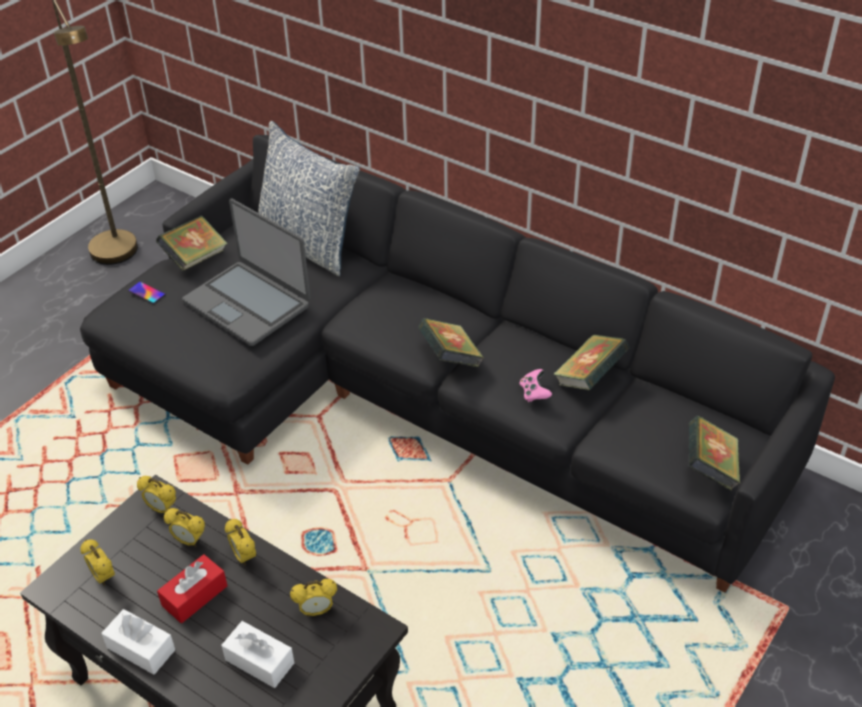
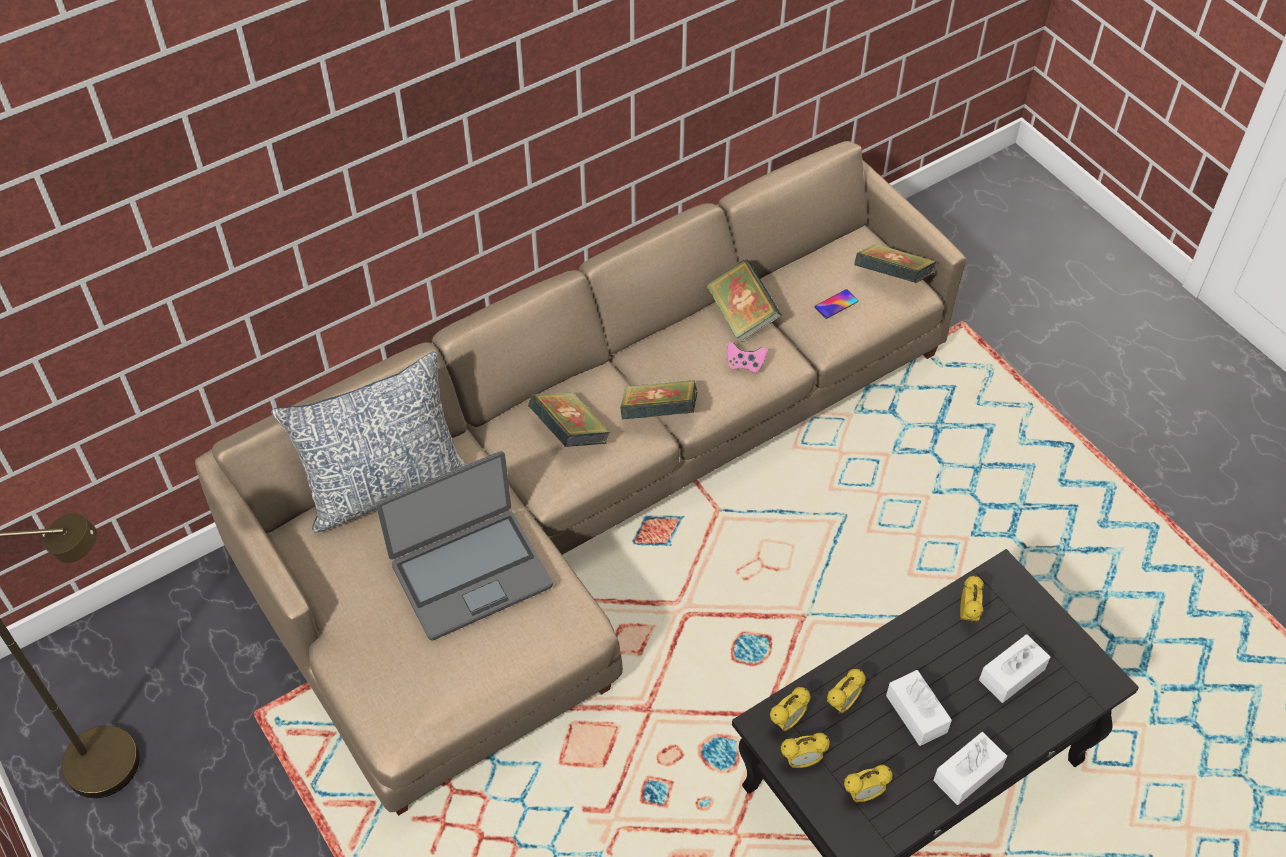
camera: 70 degrees left, 10 degrees up
black sofa [80,135,835,593] -> beige sofa [195,141,967,816]
phone [128,281,166,304] -> phone moved to [815,289,858,319]
book [156,216,228,271] -> book moved to [528,392,611,447]
red tissue box [157,554,228,623] -> white tissue box [886,670,952,746]
alarm clock [225,519,256,565] -> alarm clock moved to [781,733,830,768]

